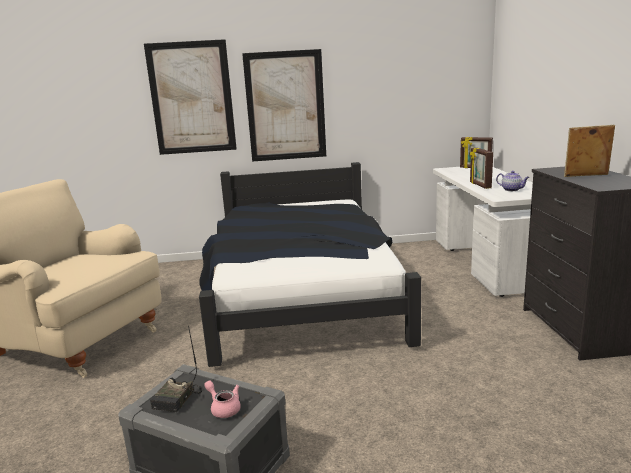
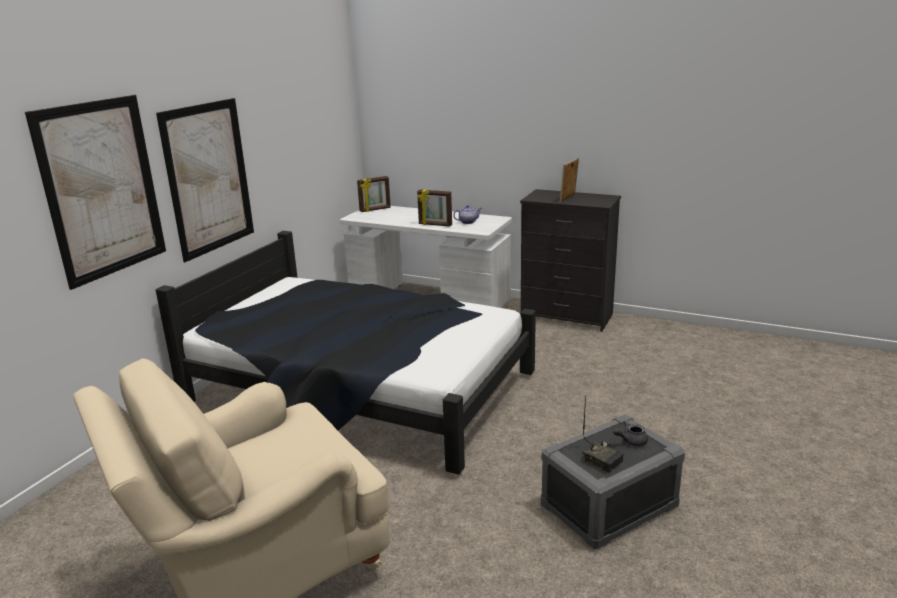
camera: 60 degrees left, 5 degrees up
pink teapot [204,381,241,418] -> grey teapot [613,421,648,446]

